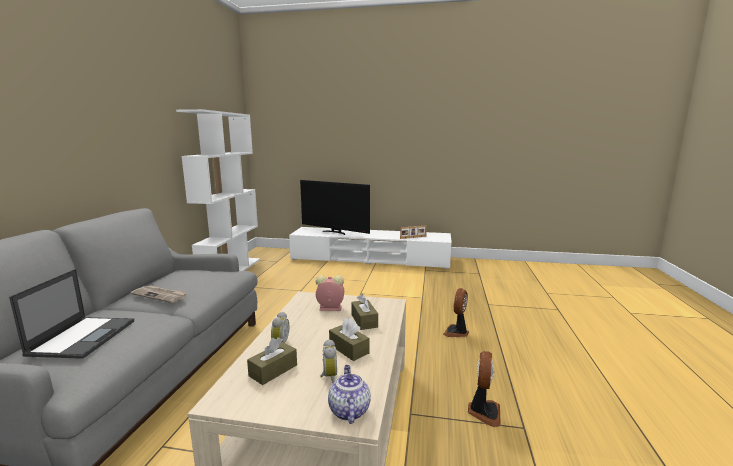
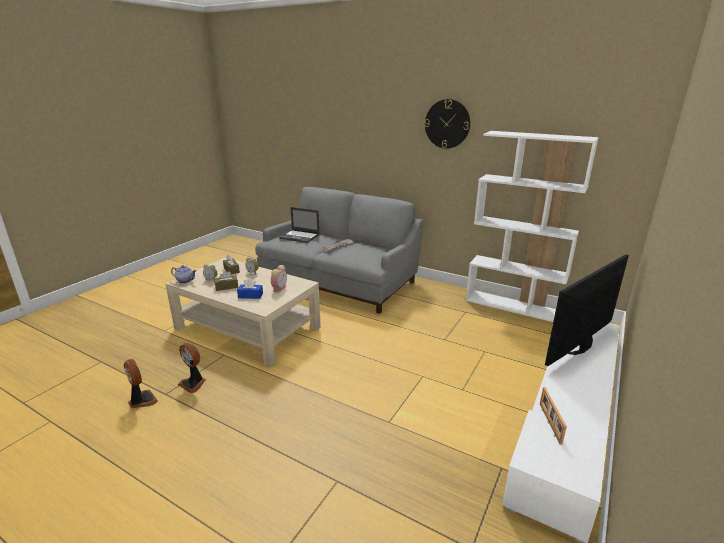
camera: 110 degrees right, 10 degrees up
brown tissue box [351,294,378,330] -> blue tissue box [237,278,263,299]
fan [443,288,469,337] -> fan moved to [124,359,158,408]
none -> wall clock [425,99,470,149]

